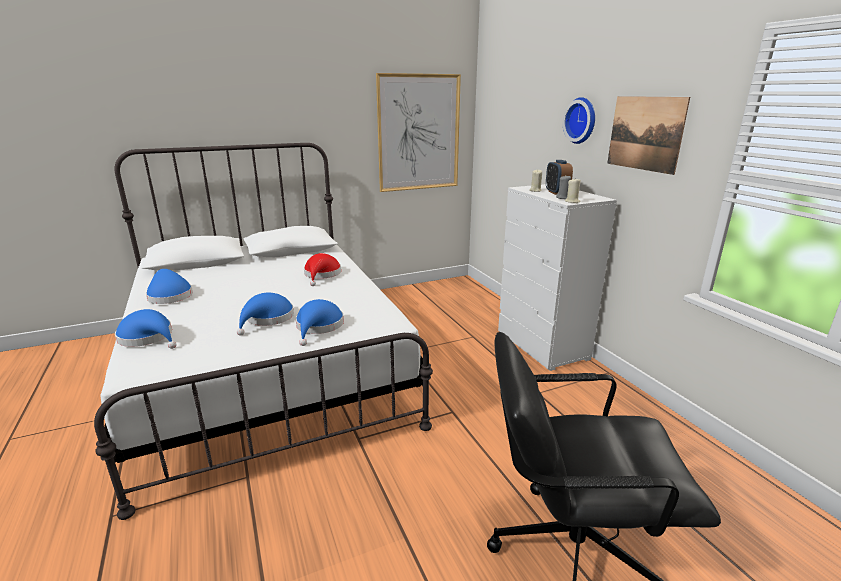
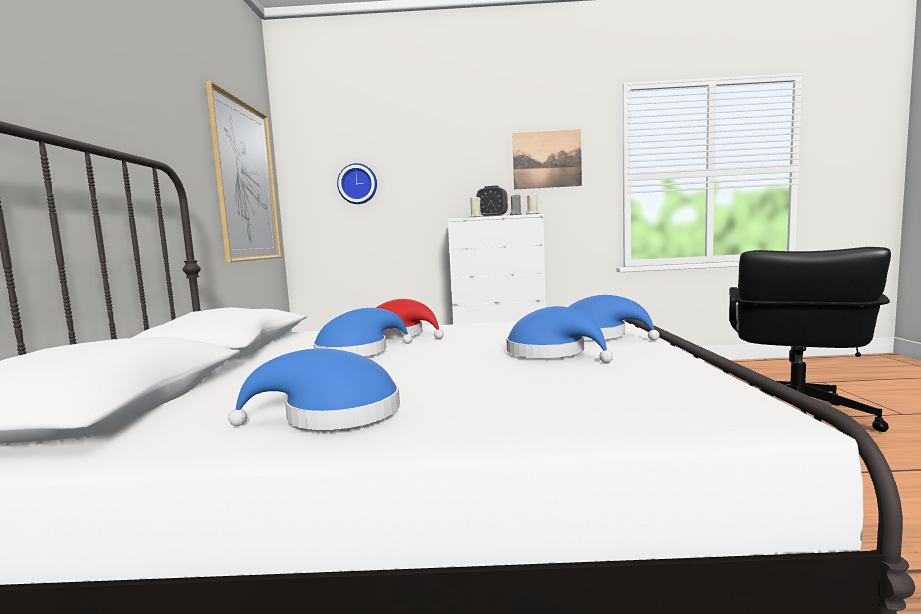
camera: 65 degrees left, 15 degrees down
blue hat [115,309,176,349] -> blue hat moved to [313,308,413,356]
wall clock [563,97,595,144] -> wall clock moved to [337,163,377,204]

